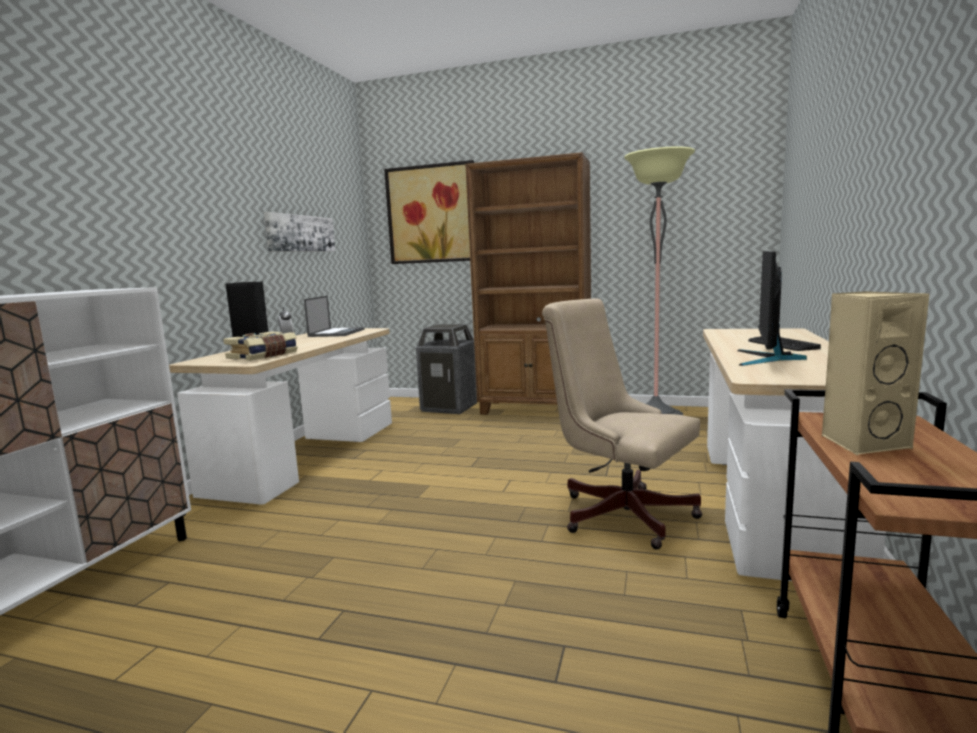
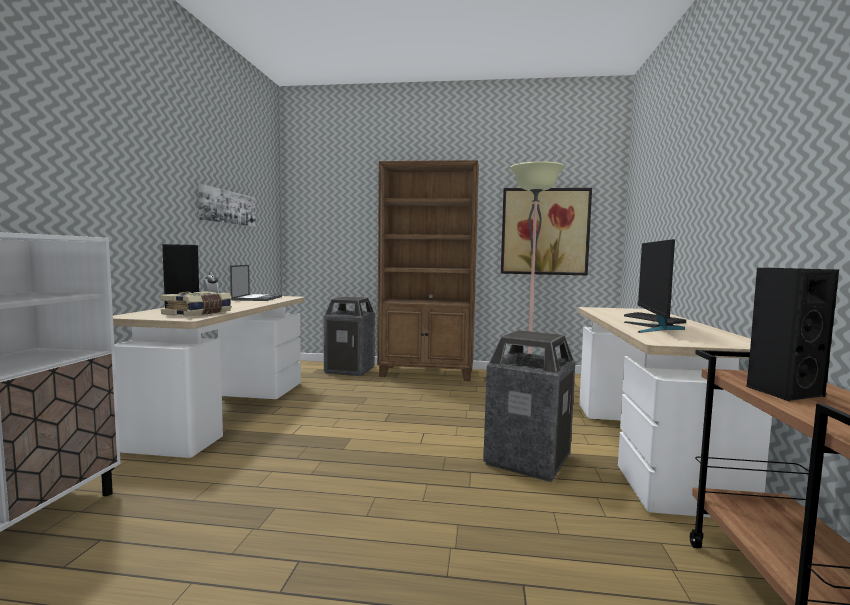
camera: 10 degrees left, 5 degrees down
picture [384,160,474,264] -> picture moved to [501,188,592,275]
beige office chair [542,298,703,549] -> trash can [483,330,575,482]
beige speaker [821,291,929,455] -> black speaker [746,268,839,402]

